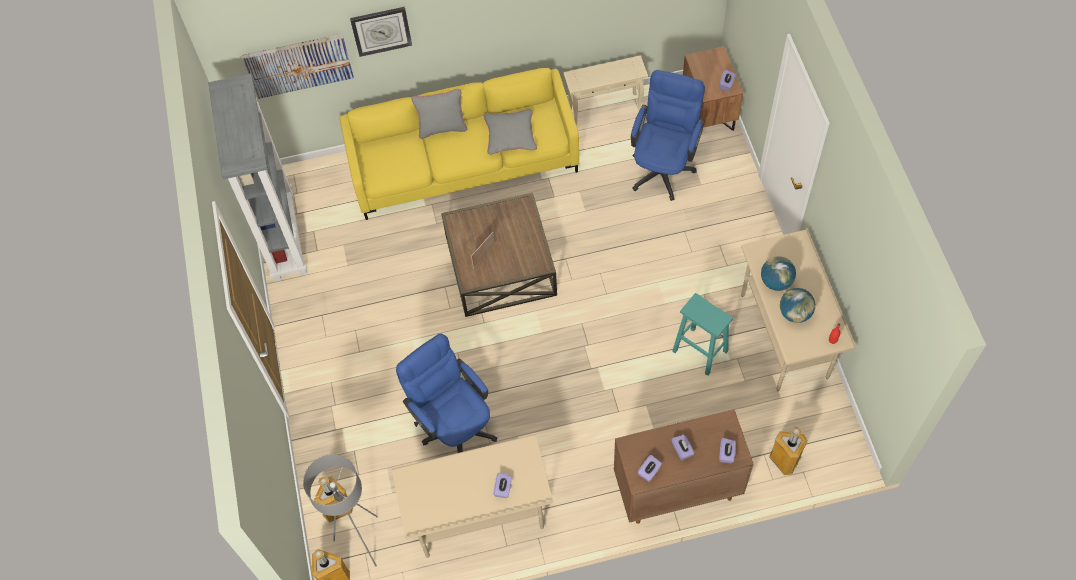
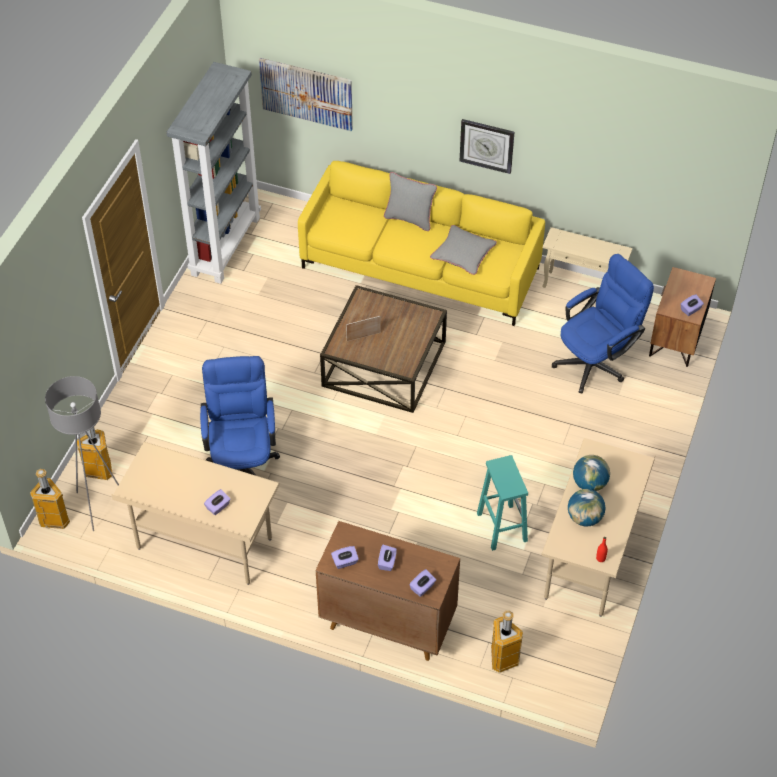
camera: 30 degrees right, 10 degrees down
wall clock [350,7,412,57] -> wall clock moved to [460,119,514,174]

